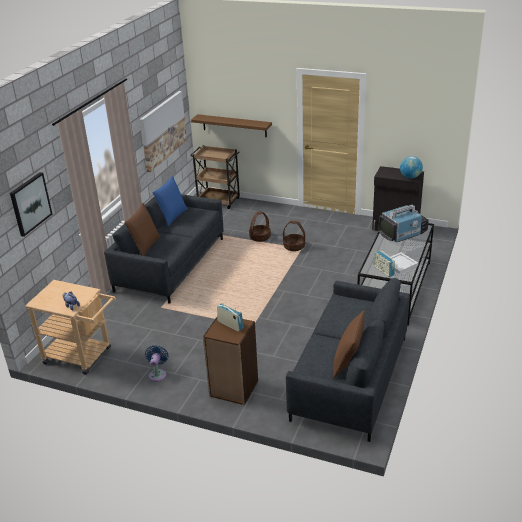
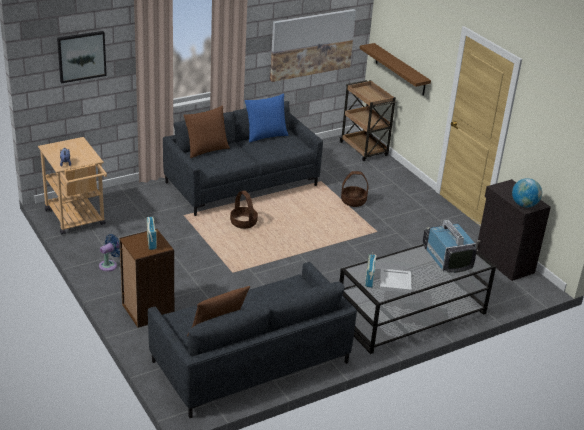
camera: 35 degrees right, 0 degrees up
basket [283,220,305,251] -> basket moved to [230,190,258,229]
television [378,205,429,243] -> television turned 120 degrees counterclockwise [422,220,477,273]

